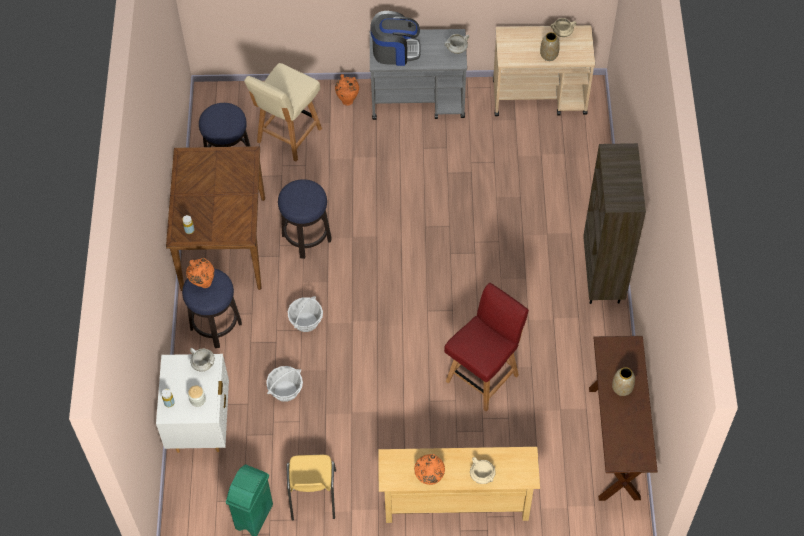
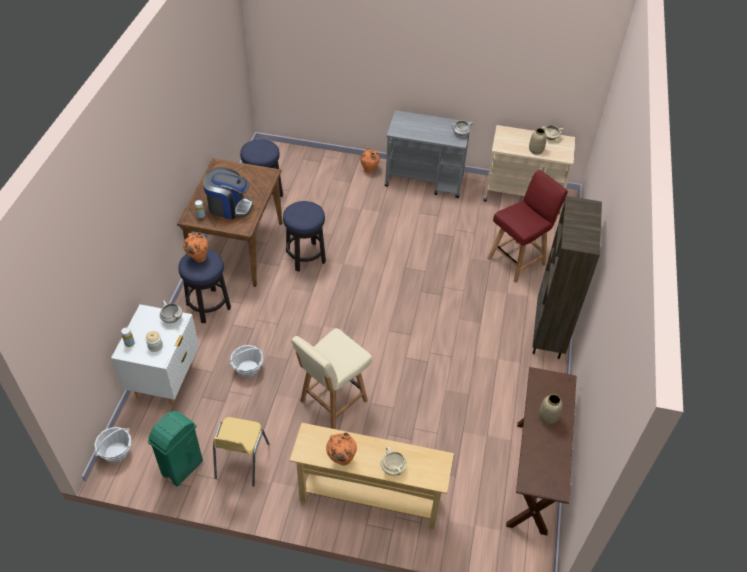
camera: 10 degrees right, 10 degrees down
beige chair [244,63,322,161] -> beige chair moved to [291,328,372,429]
basket [288,296,323,332] -> basket moved to [94,427,132,463]
coffee machine [370,11,421,66] -> coffee machine moved to [203,167,253,220]
red chair [444,283,529,411] -> red chair moved to [488,170,568,283]

